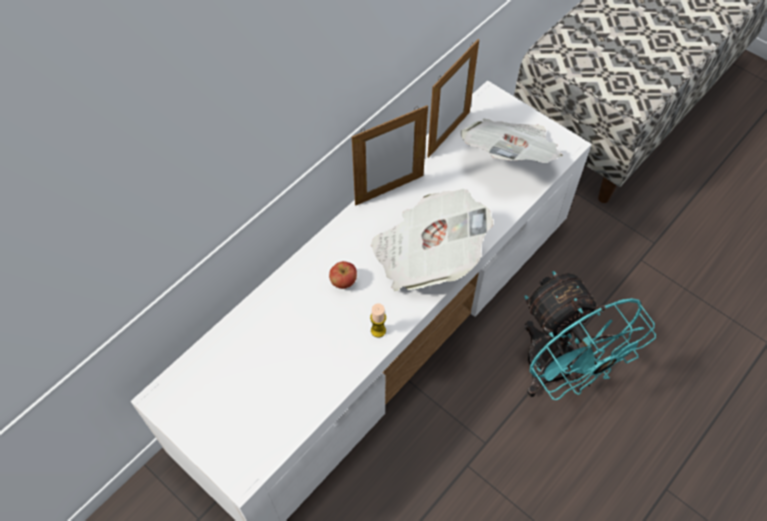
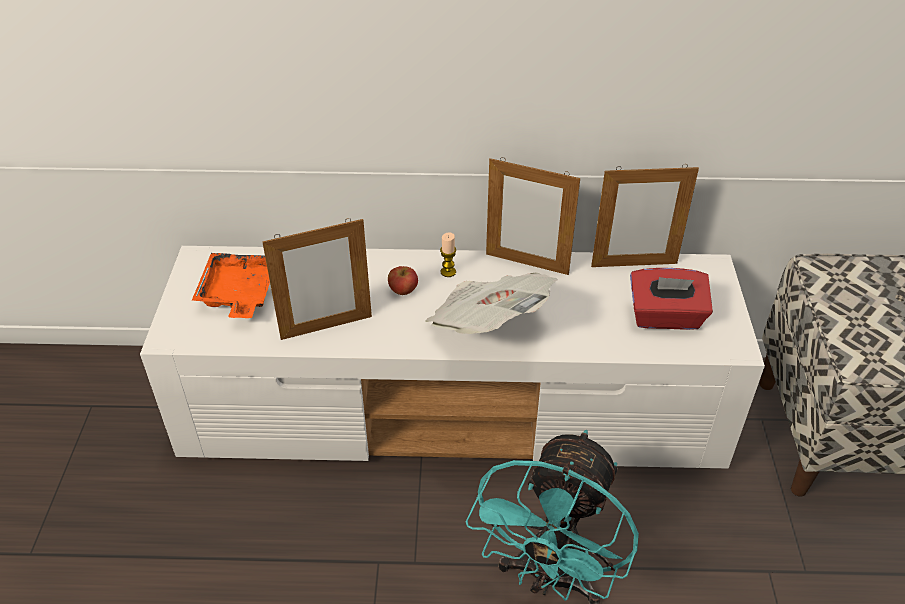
camera: 50 degrees right, 15 degrees down
candle [370,303,386,338] -> candle moved to [440,232,456,277]
newspaper [460,119,563,163] -> red tissue box [630,268,713,330]
none -> orange tray [192,253,270,318]
none -> picture frame [262,218,372,340]

